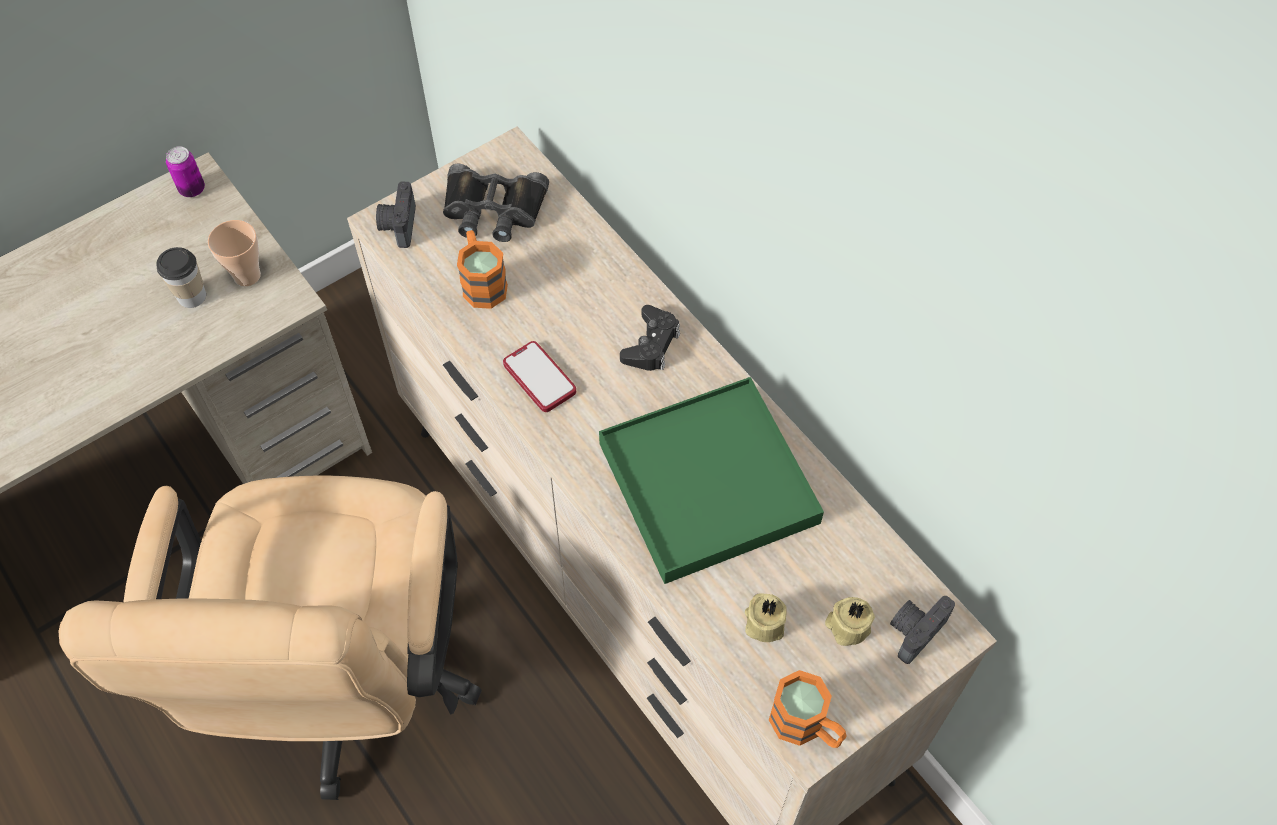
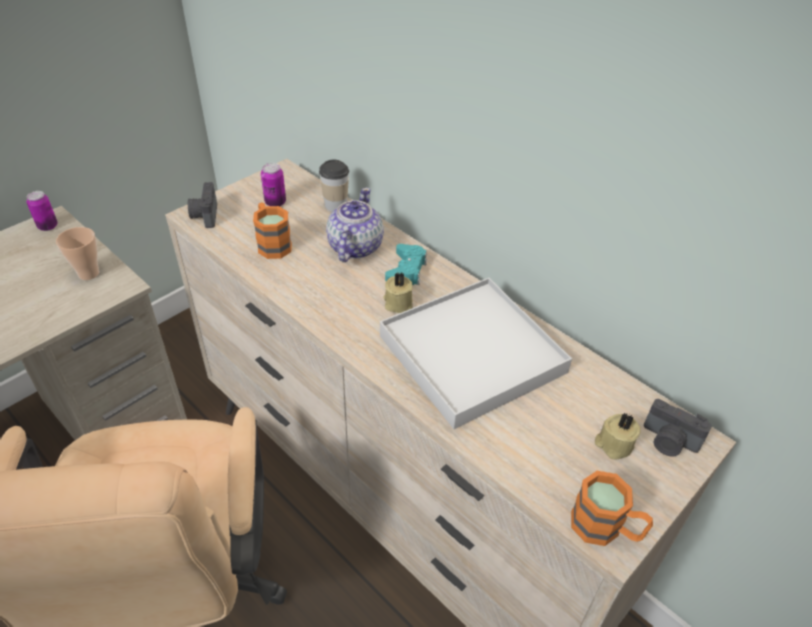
camera: 10 degrees left, 15 degrees down
cup [156,247,206,308] -> cup moved to [319,160,349,212]
black binoculars [443,164,549,242] -> can [261,163,286,207]
phone [503,341,576,412] -> none
green tray [599,377,824,584] -> white tray [380,278,572,429]
black game controller [620,305,680,371] -> turquoise game controller [385,244,427,285]
beige candle [745,593,787,642] -> beige candle moved to [383,273,413,313]
camera [890,596,955,664] -> camera turned 90 degrees counterclockwise [644,399,712,457]
none -> teapot [326,188,384,262]

